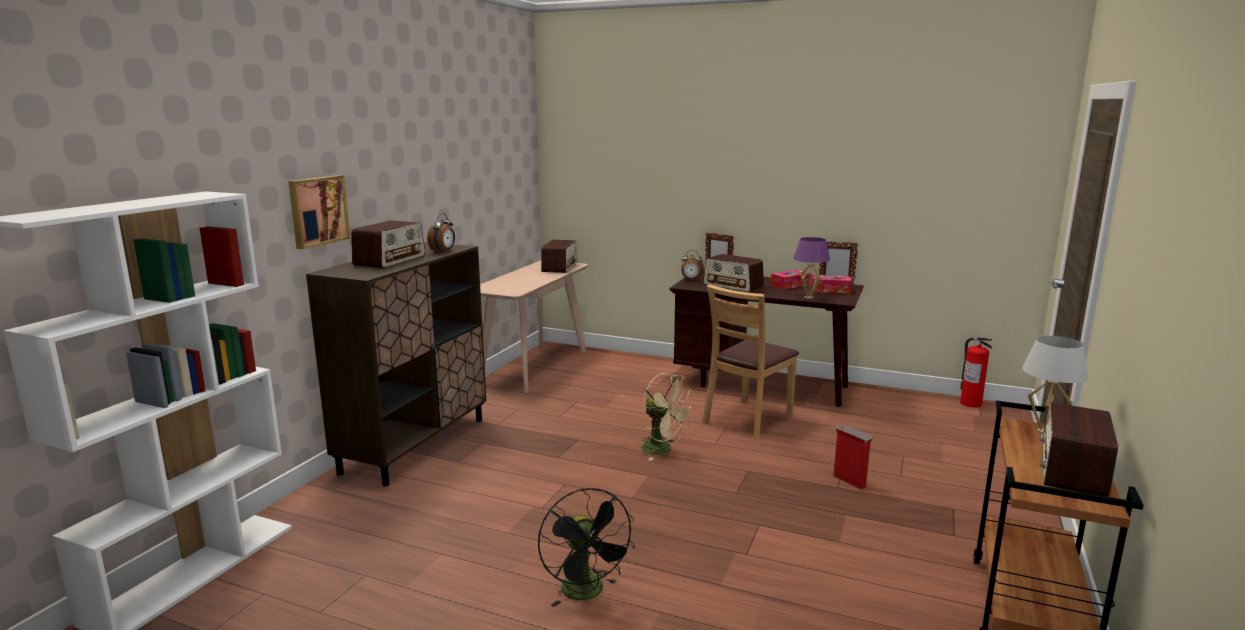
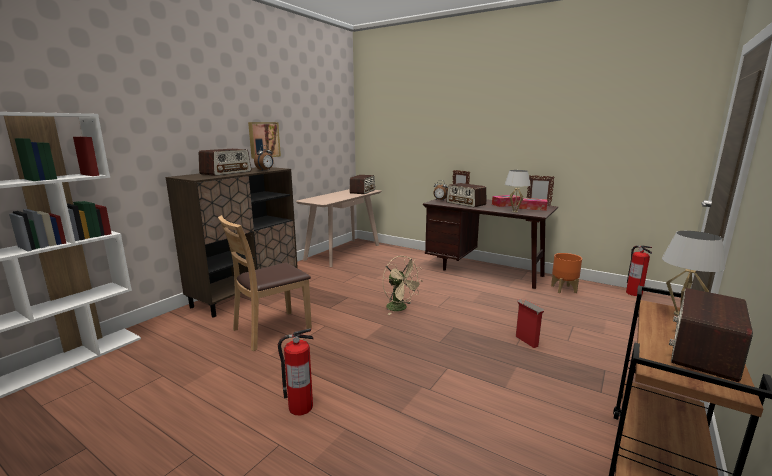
camera: 10 degrees right, 0 degrees up
picture [288,175,351,249] -> picture moved to [248,122,281,159]
black fan [538,488,635,607] -> fire extinguisher [278,328,313,415]
brown chair [702,284,799,440] -> brown chair moved to [218,215,312,351]
purple table lamp [794,237,830,299] -> white table lamp [505,170,531,213]
none -> orange planter [551,253,582,293]

